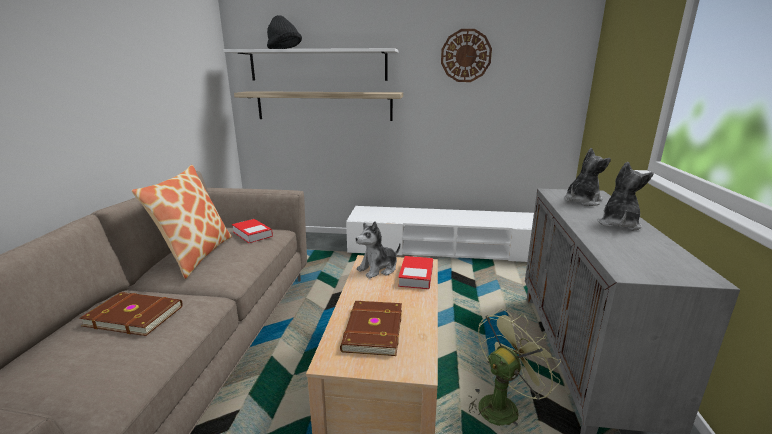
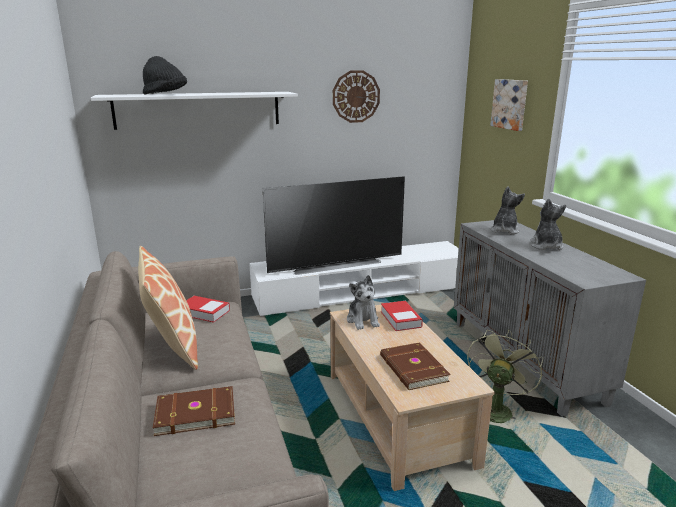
camera: 25 degrees left, 0 degrees up
shelf [234,91,403,121] -> none
plush toy [355,221,400,279] -> plush toy turned 45 degrees counterclockwise [347,275,380,330]
none -> television [263,176,405,275]
none -> picture [490,79,528,131]

